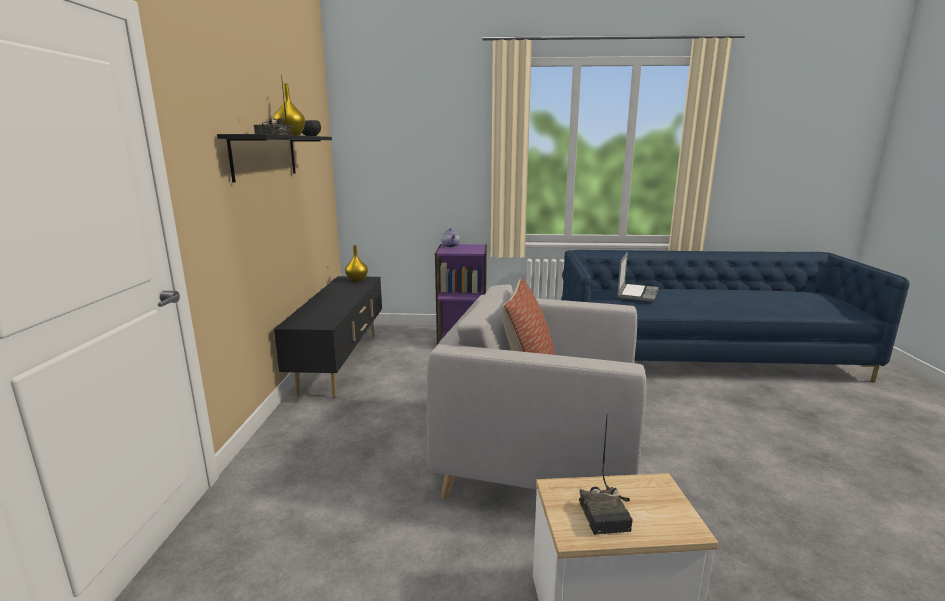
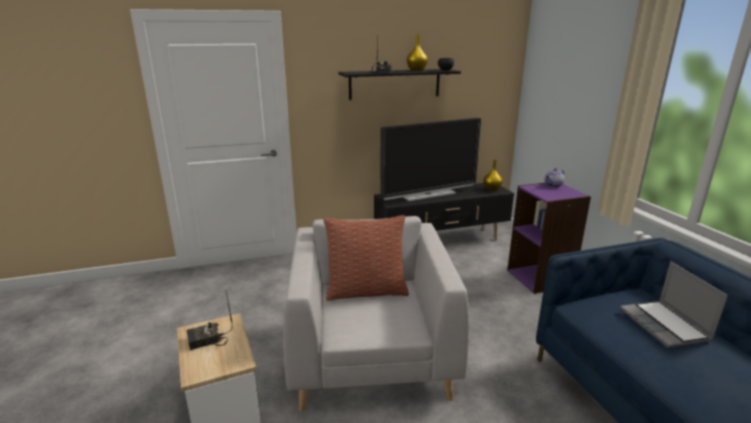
camera: 70 degrees right, 5 degrees up
laptop [617,252,659,302] -> laptop turned 75 degrees clockwise [620,261,728,348]
none -> television [380,118,481,202]

